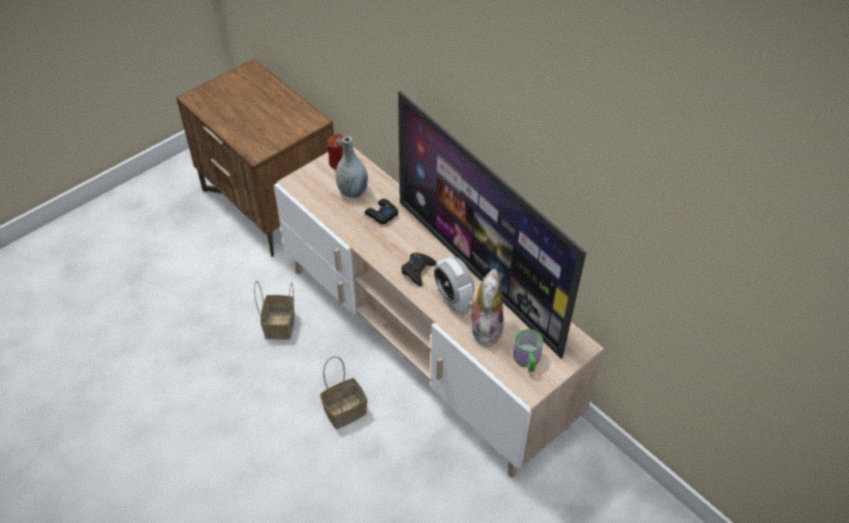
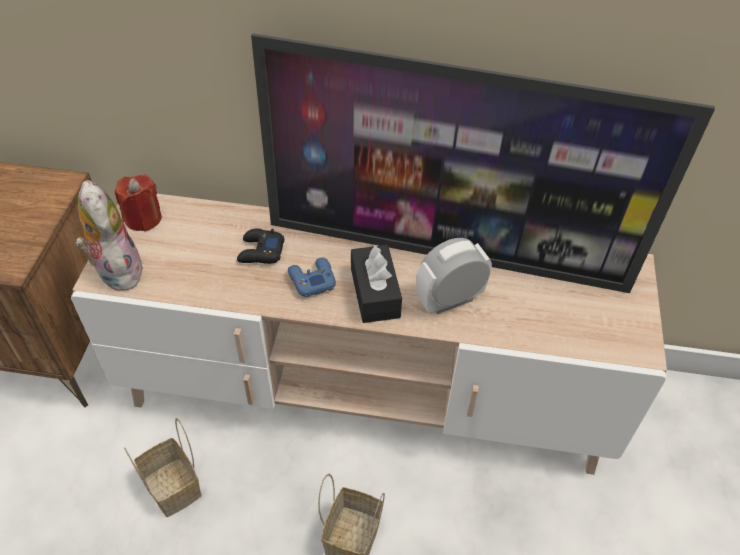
camera: 40 degrees left, 0 degrees up
grey vase [336,136,368,198] -> none
black game controller [401,253,437,286] -> black tissue box [351,245,402,323]
alarm clock [434,257,475,313] -> alarm clock turned 135 degrees clockwise [416,238,492,314]
plush toy [468,269,504,347] -> plush toy moved to [75,180,144,290]
mug [513,329,543,372] -> none
none -> blue game controller [288,257,336,297]

